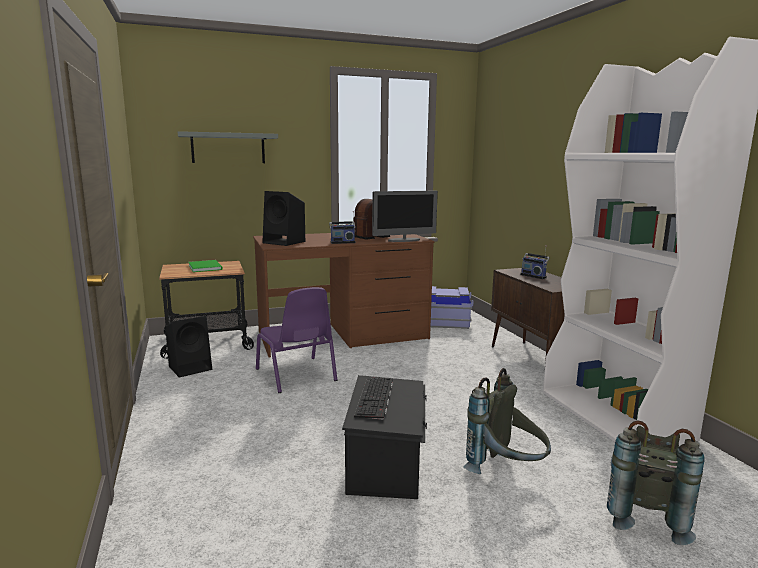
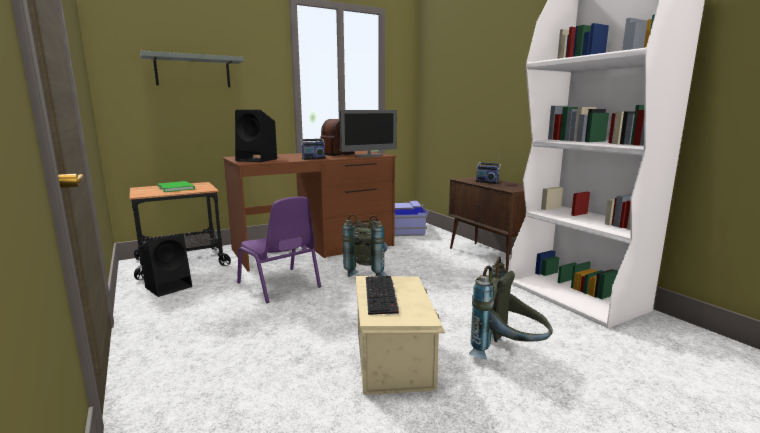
camera: 10 degrees left, 0 degrees up
black storage box [342,375,427,499] -> beige storage box [355,276,445,395]
grey backpack [607,420,705,545] -> grey backpack moved to [342,214,388,277]

